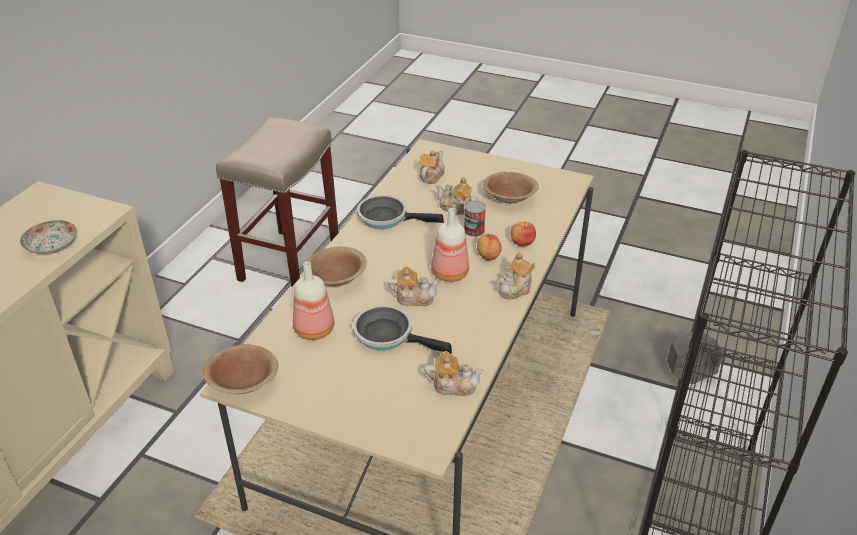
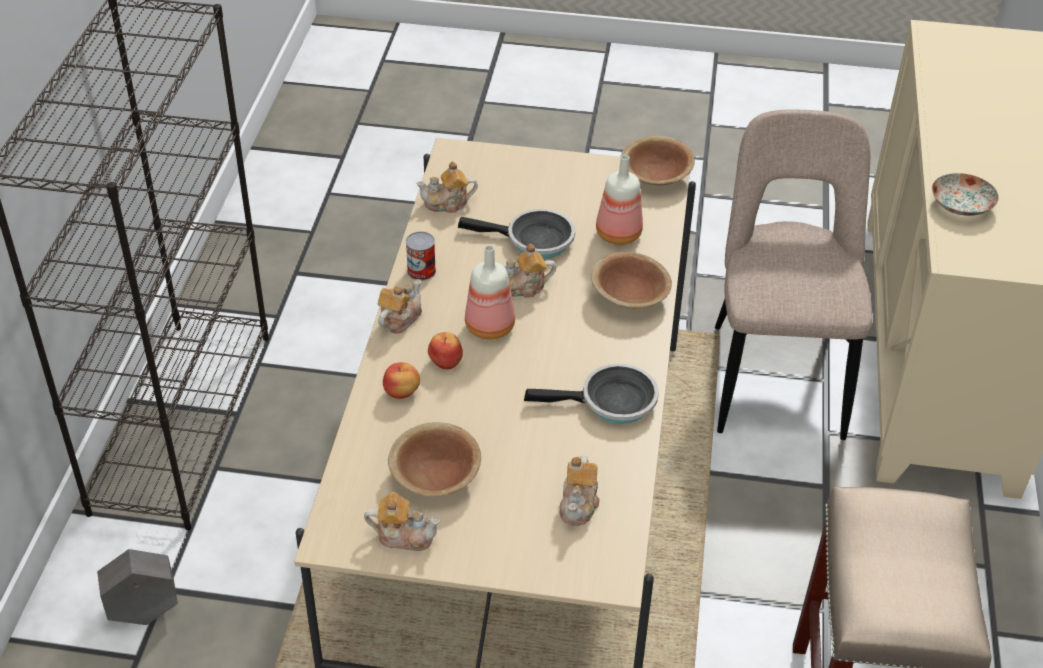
camera: 165 degrees right, 5 degrees up
teapot [436,177,479,215] -> teapot moved to [364,492,440,551]
can [464,200,486,237] -> can moved to [406,231,436,281]
none -> beige chair [715,110,872,440]

